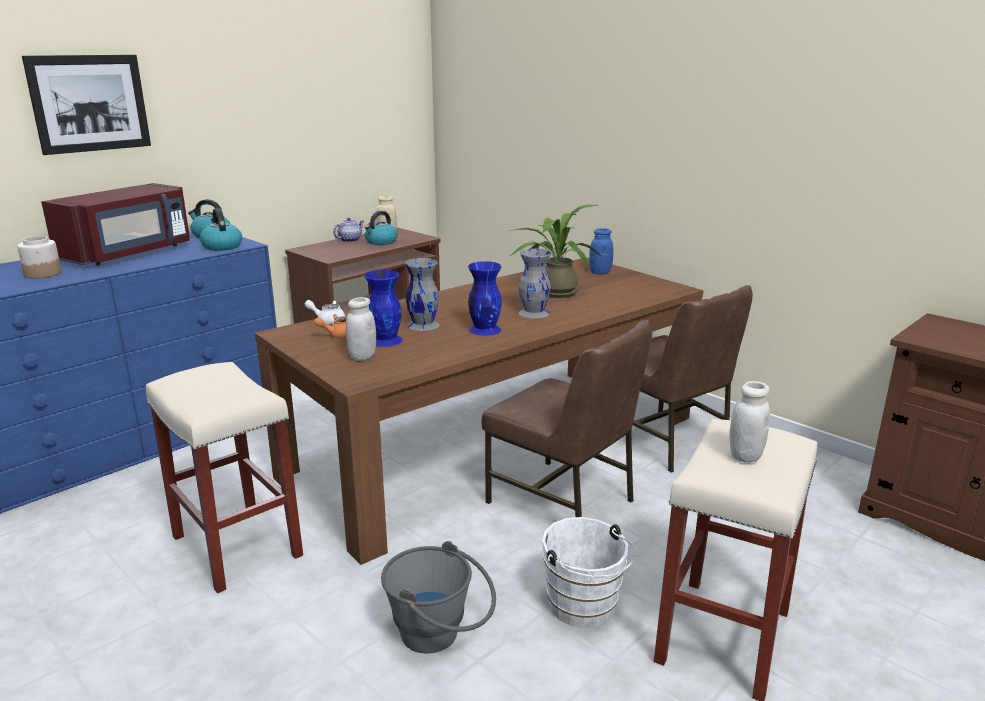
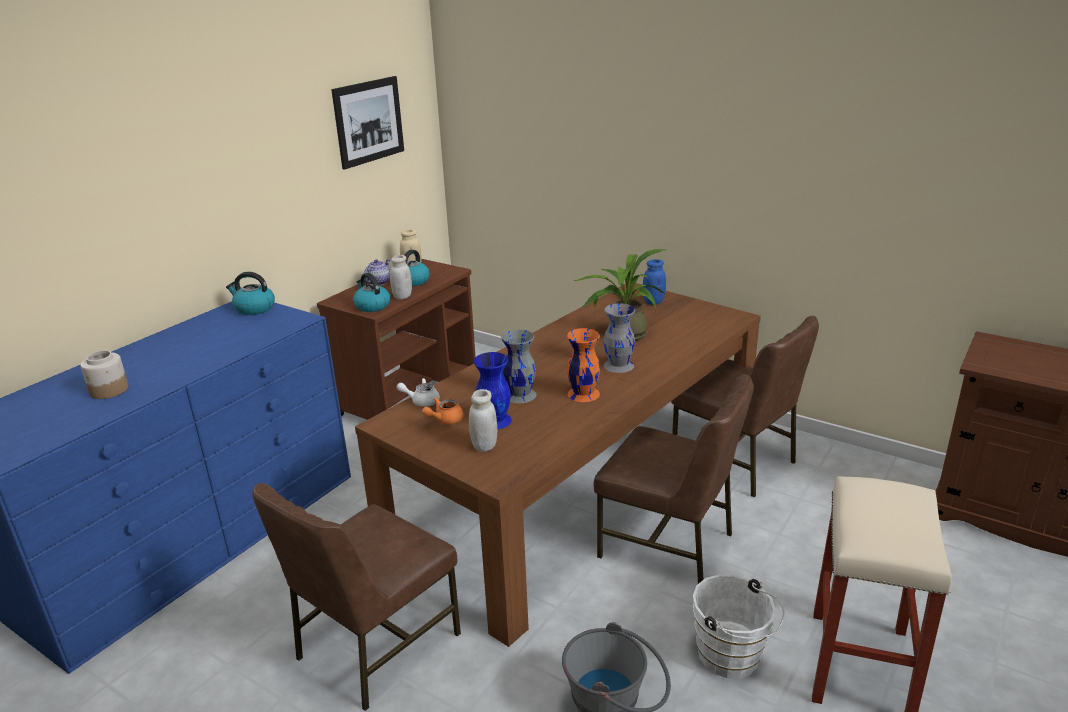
camera: 10 degrees left, 5 degrees up
picture [22,55,151,155] -> picture moved to [331,76,404,170]
red microwave [41,183,190,265] -> none
beige stool [146,362,303,593] -> brown chair [252,483,461,711]
kettle [200,208,242,251] -> kettle moved to [353,273,390,312]
blue vase [468,261,502,336] -> orange vase [567,328,600,402]
white jar [729,381,770,463] -> white jar moved to [390,255,412,299]

